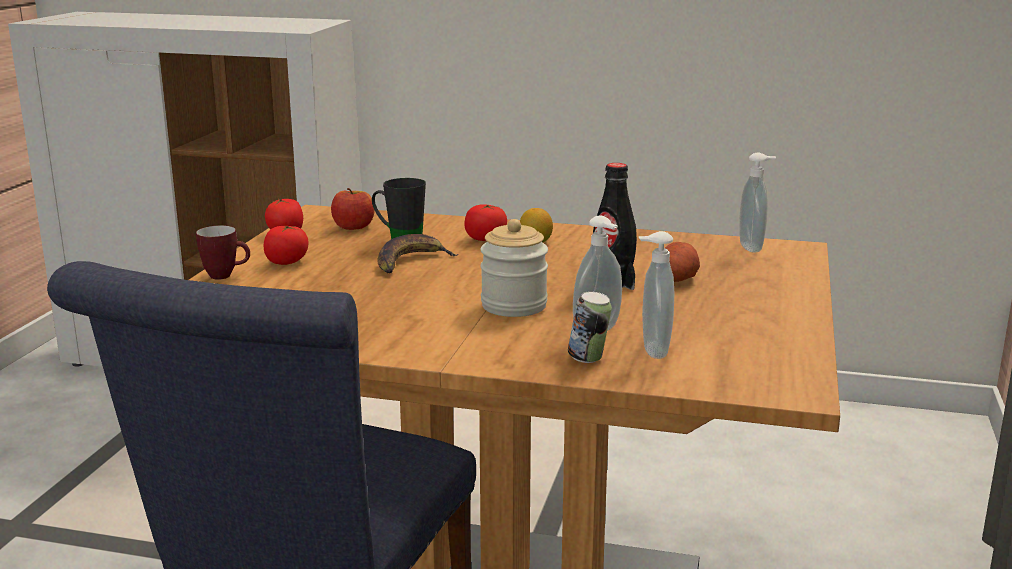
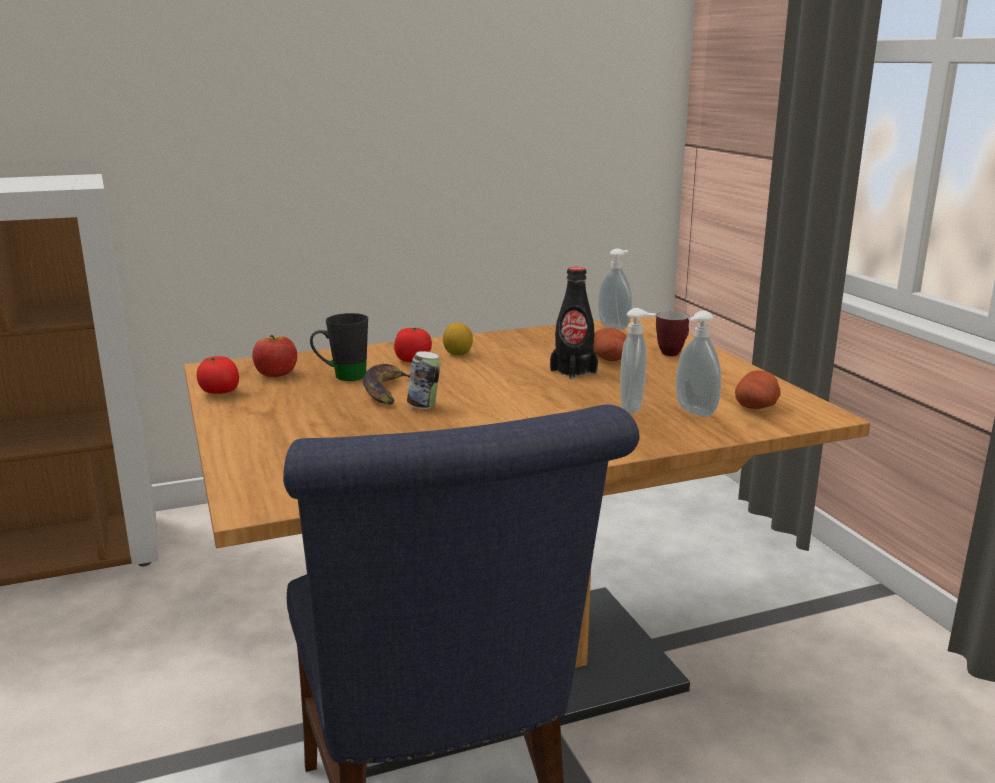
camera: 35 degrees left, 0 degrees up
mug [196,225,250,280] -> mug moved to [656,312,689,356]
tomato [264,226,308,265] -> none
jar [480,219,548,317] -> none
can [568,291,612,363] -> can moved to [407,351,441,409]
none -> potato [735,370,781,409]

